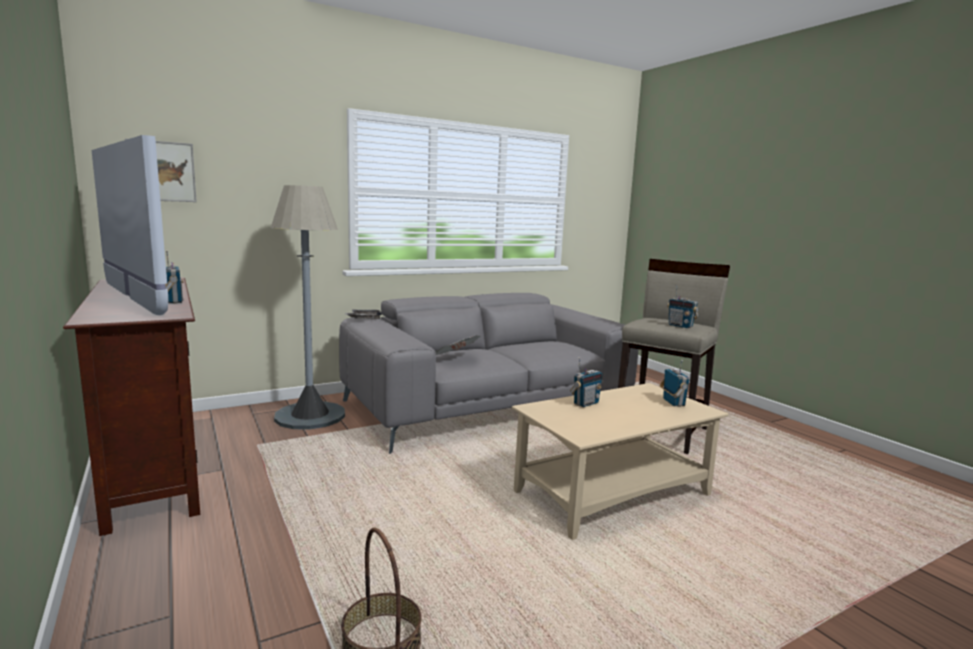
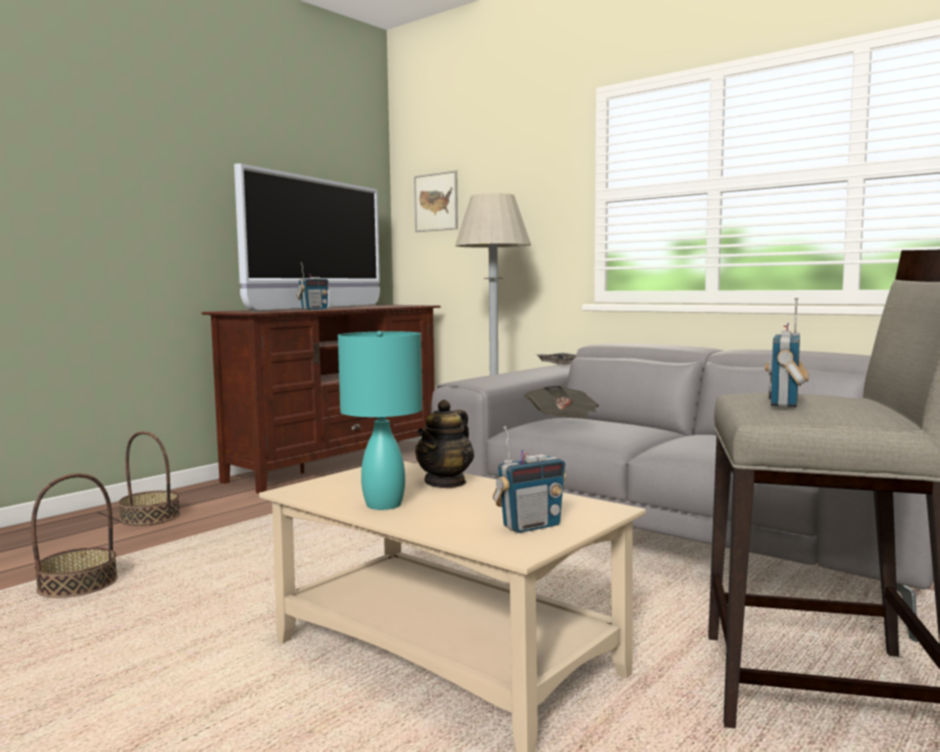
camera: 70 degrees right, 5 degrees down
radio [570,357,603,407] -> teapot [415,400,474,488]
none -> basket [118,431,180,526]
none -> turquoise table lamp [338,331,422,510]

